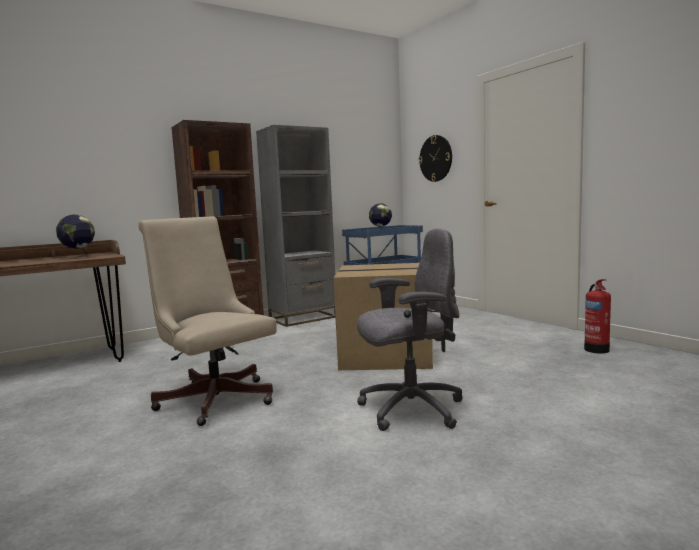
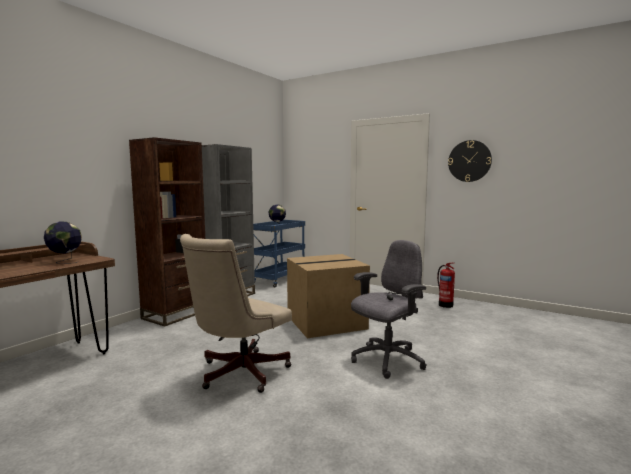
camera: 25 degrees left, 0 degrees up
beige office chair [139,216,277,426] -> beige office chair turned 75 degrees counterclockwise [180,234,292,393]
wall clock [419,135,452,182] -> wall clock moved to [448,140,492,182]

